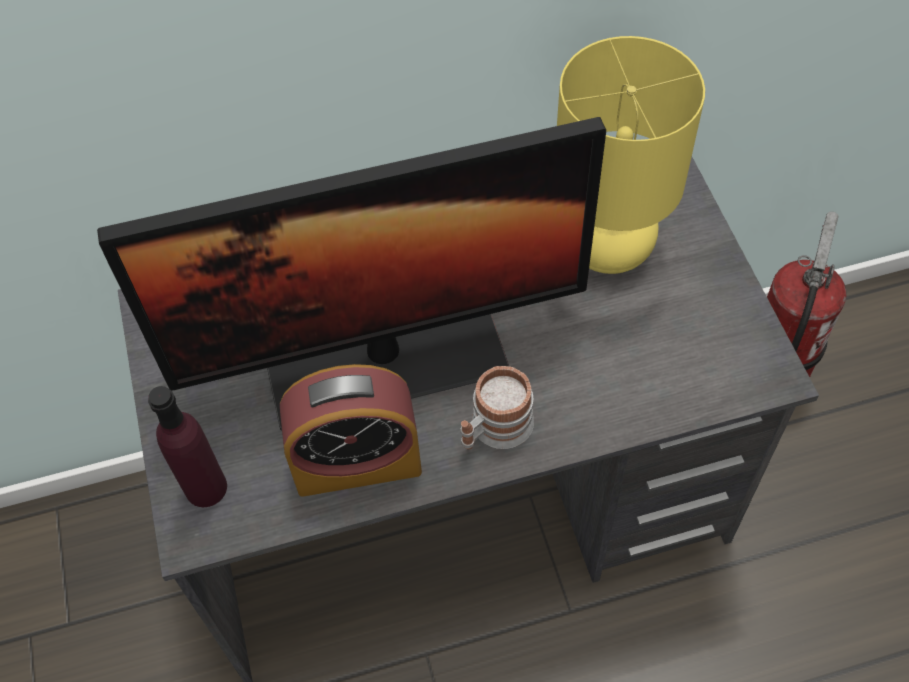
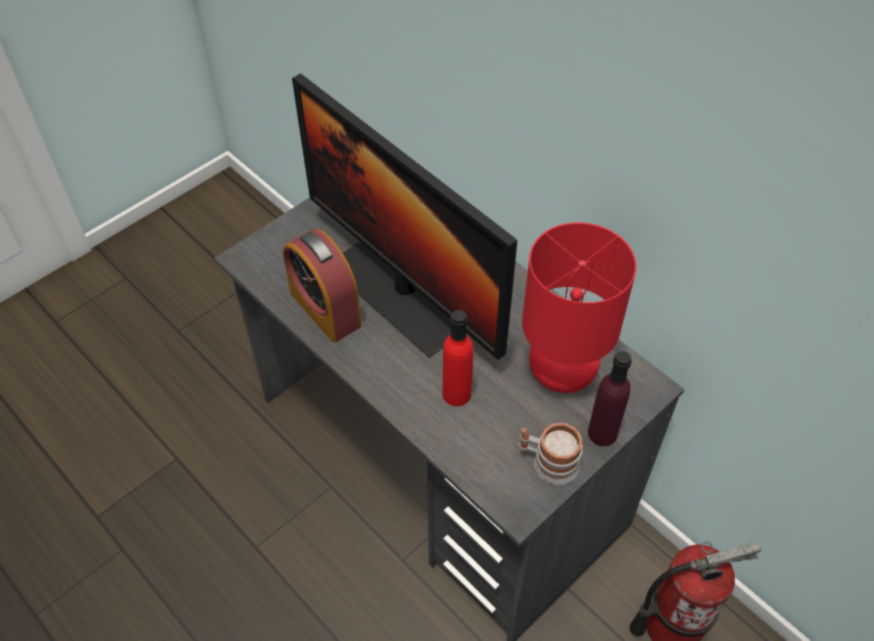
camera: 60 degrees right, 5 degrees down
purple bottle [148,386,227,507] -> purple bottle moved to [588,351,632,446]
mug [461,366,534,450] -> mug moved to [519,423,583,485]
yellow table lamp [557,36,705,274] -> red table lamp [522,222,636,393]
none -> red bottle [442,310,473,406]

